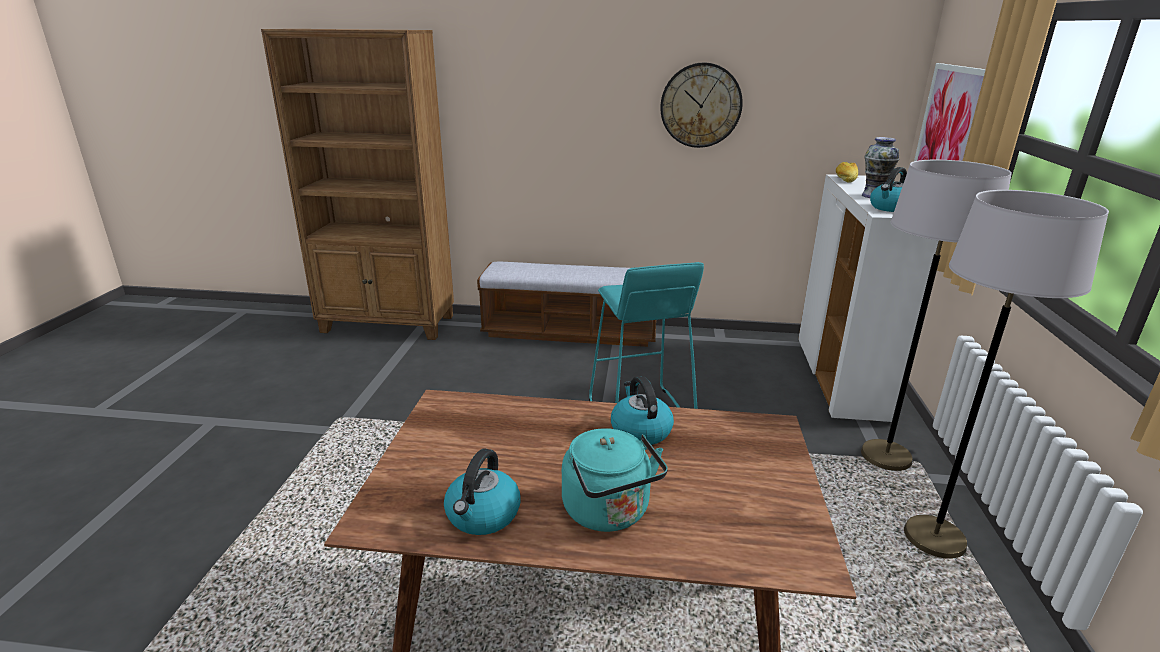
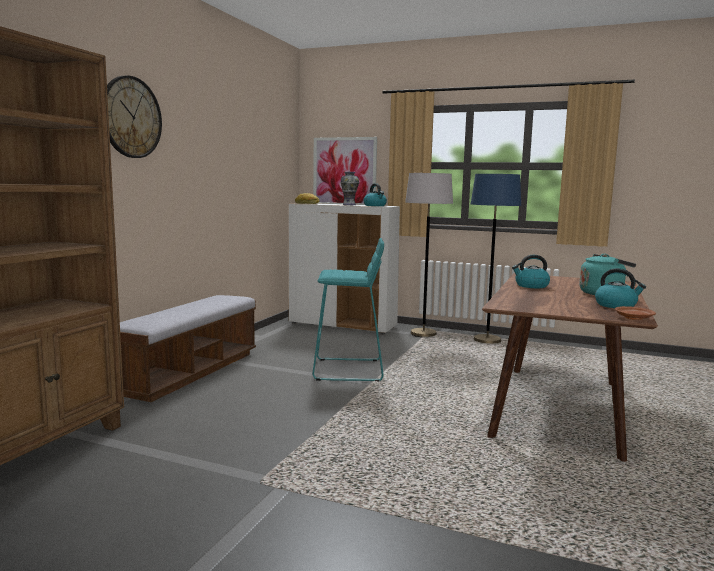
camera: 75 degrees left, 15 degrees down
wall clock [660,62,743,148] -> wall clock moved to [107,76,162,158]
grey floor lamp [904,190,1109,559] -> blue floor lamp [471,174,521,344]
none -> brown plate [615,306,656,320]

